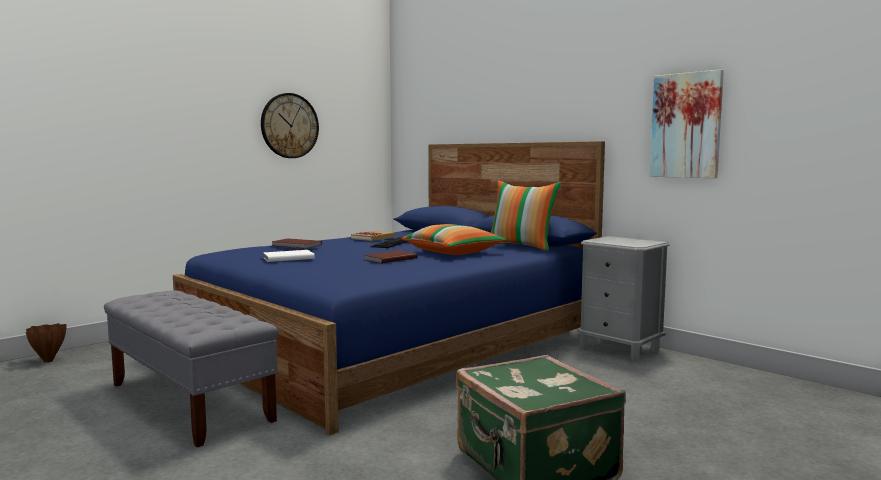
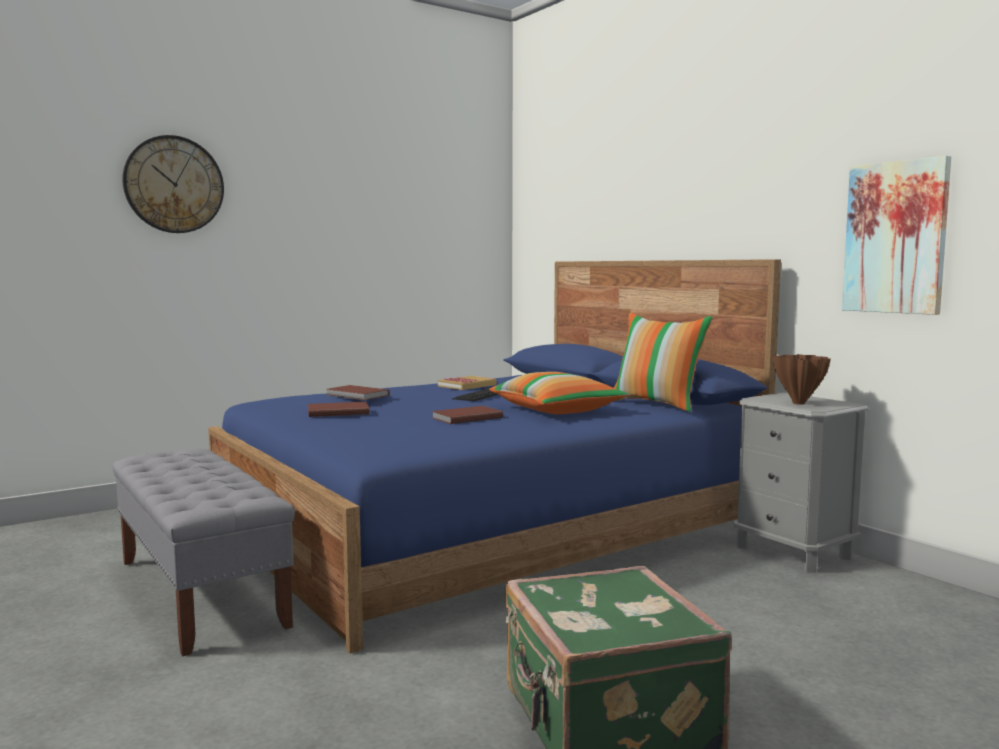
camera: 10 degrees right, 0 degrees up
brown vase [26,323,67,363] -> brown vase moved to [772,354,831,405]
wall clock [261,93,319,158] -> wall clock moved to [122,135,224,233]
white book [263,250,315,262] -> brown book [308,401,370,417]

